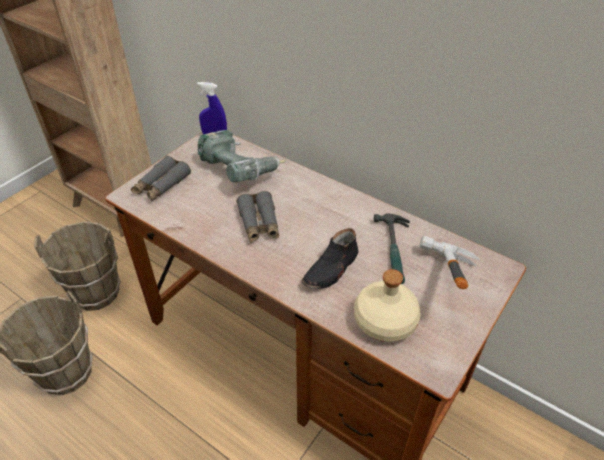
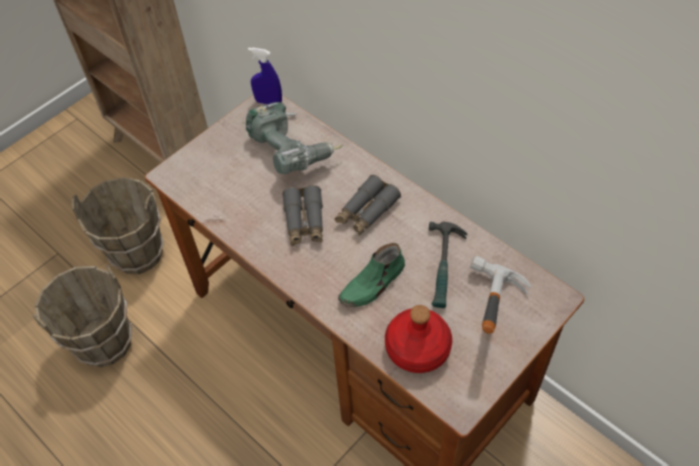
camera: 10 degrees right, 10 degrees up
grey binoculars [131,156,191,202] -> grey binoculars moved to [335,175,401,236]
black shoe [302,228,359,289] -> green shoe [338,243,405,307]
beige bottle [354,269,421,342] -> red bottle [385,305,452,373]

